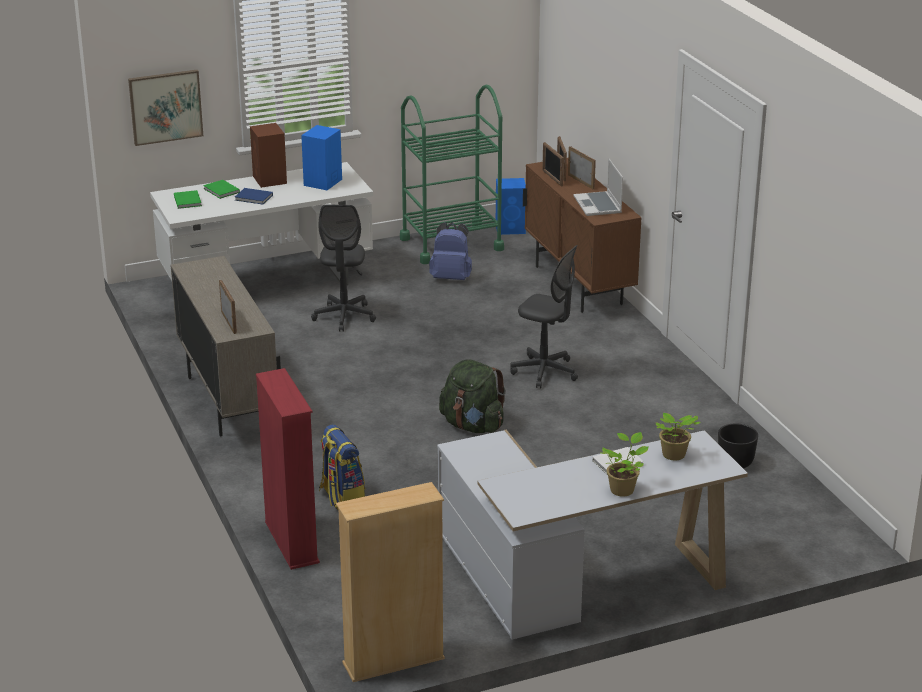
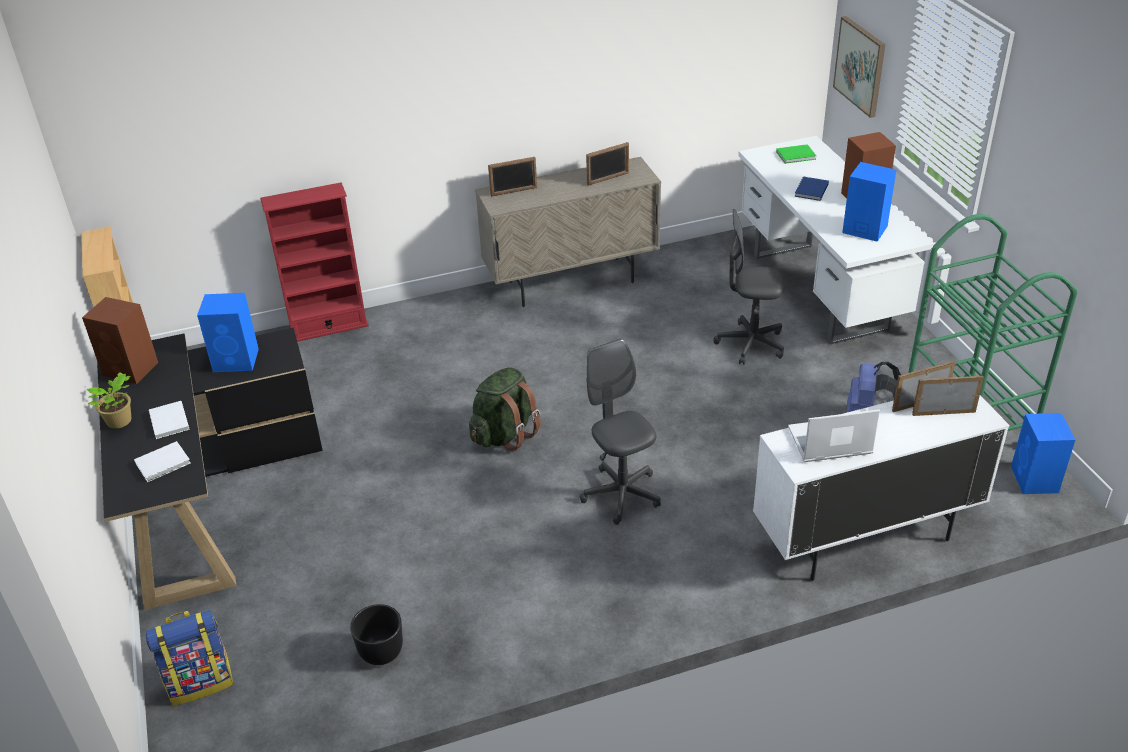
camera: 95 degrees right, 10 degrees up
green book [203,180,240,199] -> none
backpack [319,424,365,510] -> backpack moved to [146,610,233,706]
white desk [437,430,748,640] -> black desk [97,328,323,610]
grey office chair [510,245,578,388] -> grey office chair turned 120 degrees clockwise [580,339,661,525]
brown cabinet [523,158,642,313] -> white cabinet [753,395,1009,581]
picture frame [568,146,596,189] -> picture frame moved to [586,142,629,186]
potted plant [656,413,700,460] -> white book [134,441,190,482]
none -> brown speaker [82,297,158,384]
none -> blue speaker [197,293,259,372]

